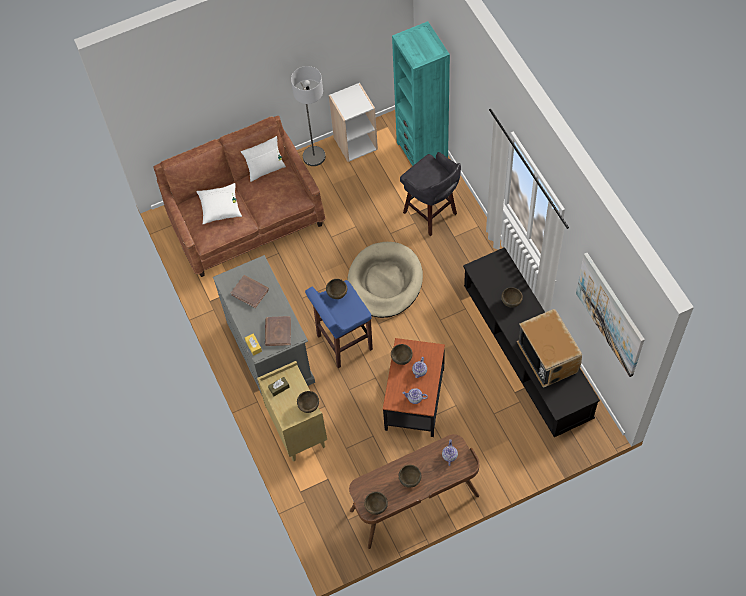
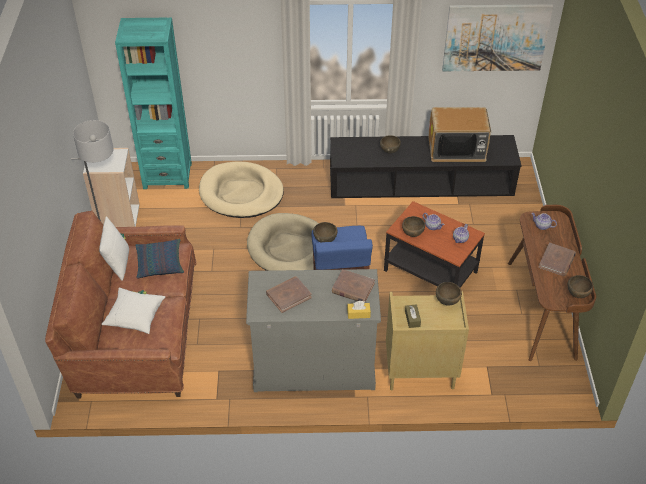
camera: 70 degrees left, 15 degrees down
brown bowl [399,465,421,488] -> brown book [539,243,576,276]
grey stool [400,152,461,236] -> beige dog bed [199,161,284,218]
none -> blue pillow [135,239,184,279]

